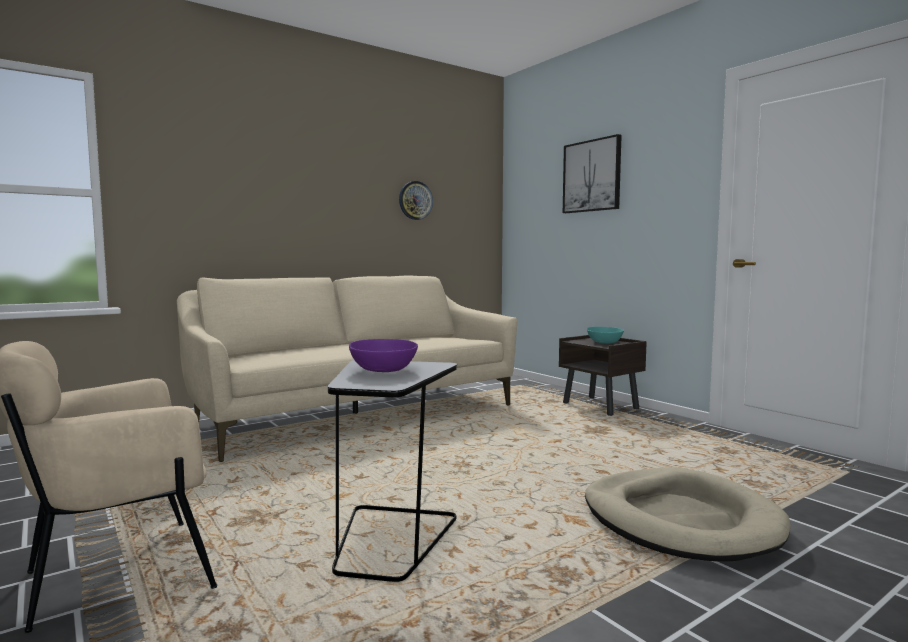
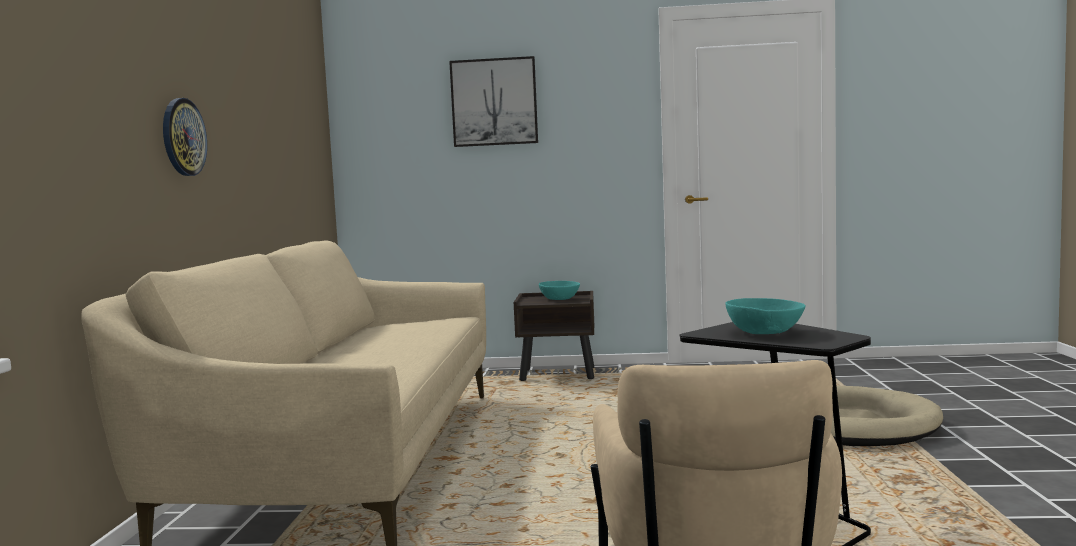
camera: 50 degrees left, 0 degrees up
purple bowl [349,339,418,372] -> turquoise bowl [725,298,806,334]
wall clock [399,181,433,220] -> wall clock moved to [163,98,207,176]

